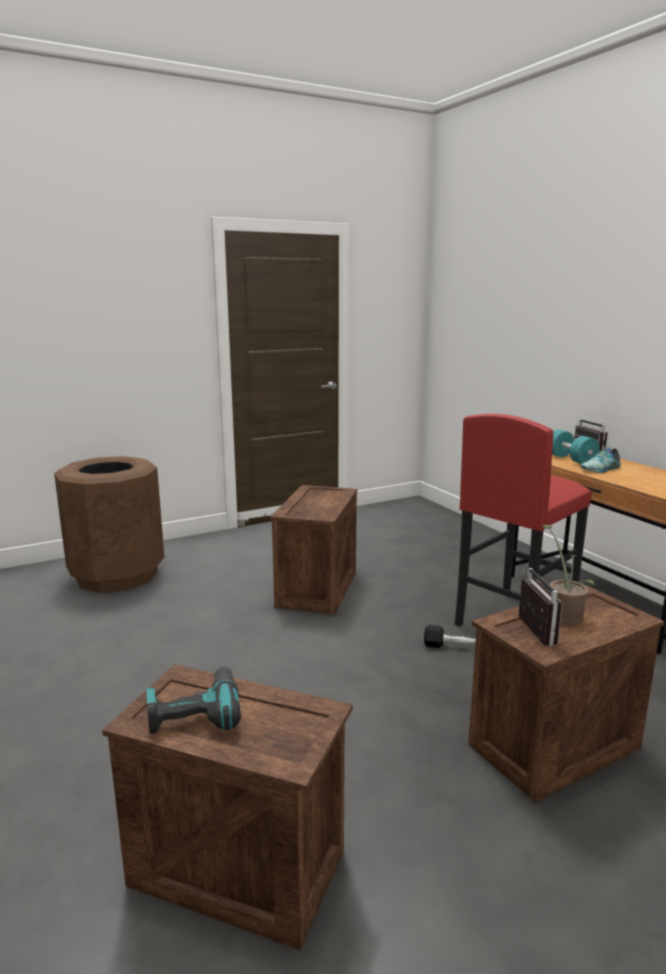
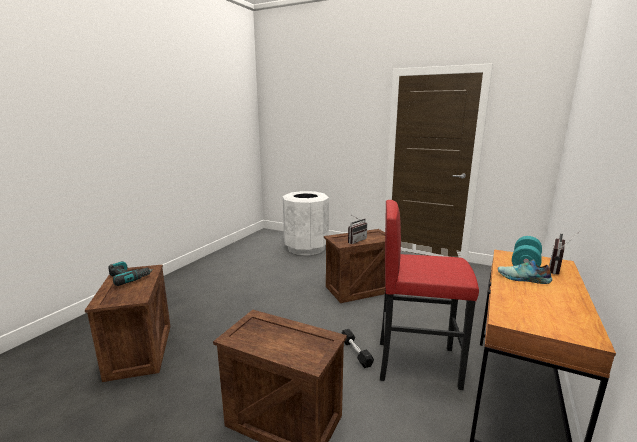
camera: 55 degrees right, 0 degrees up
brown trash can [54,456,164,593] -> white trash can [283,191,329,255]
radio [519,568,562,646] -> radio moved to [348,215,367,244]
potted plant [541,525,596,625] -> none

